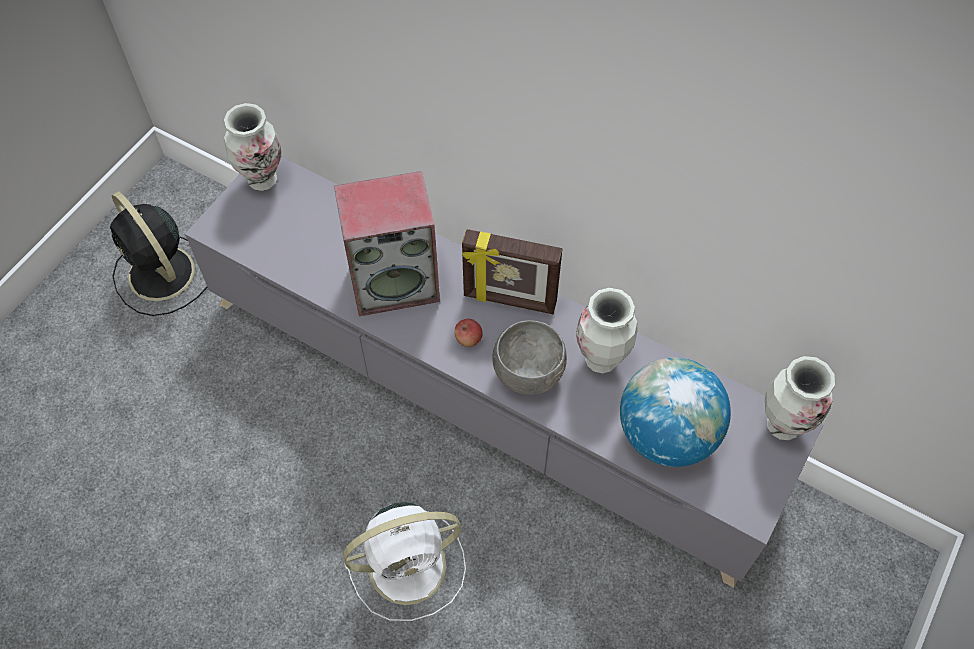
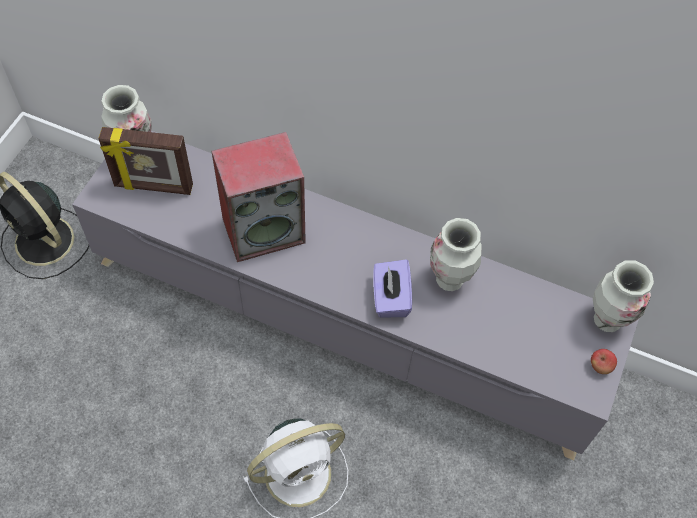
camera: 10 degrees left, 0 degrees up
apple [455,319,483,347] -> apple moved to [591,349,617,374]
picture frame [462,229,562,314] -> picture frame moved to [98,127,193,195]
grey bowl [492,320,567,395] -> purple tissue box [373,259,412,317]
globe [620,357,731,467] -> none

